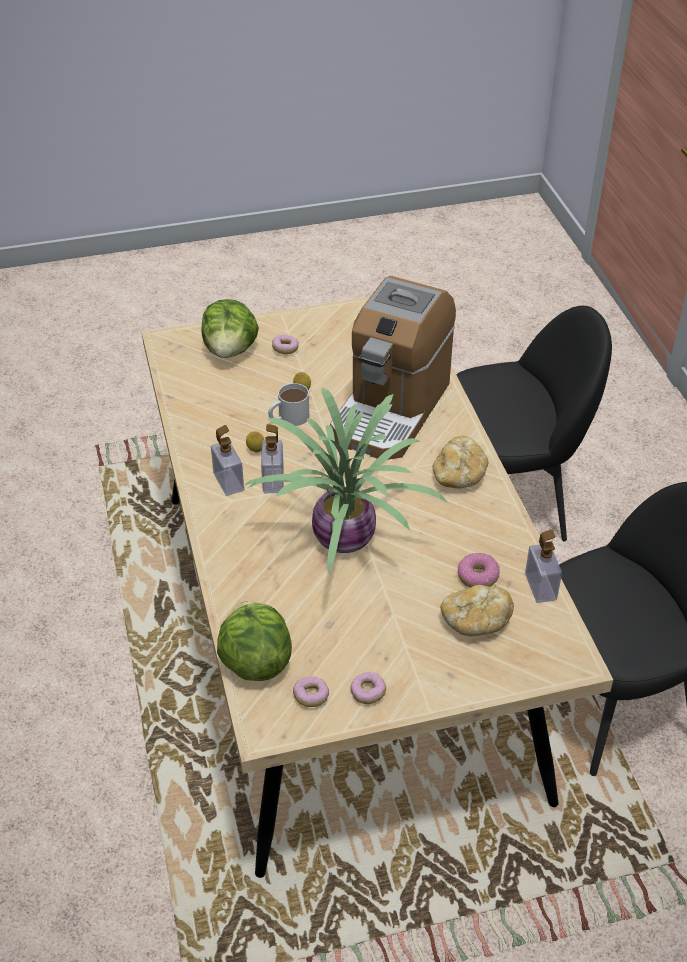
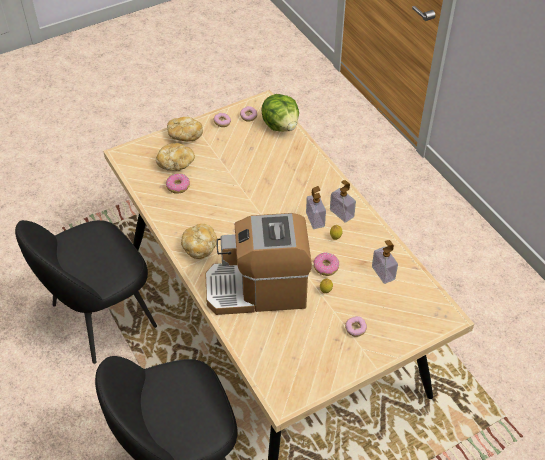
camera: 165 degrees right, 5 degrees up
lettuce [202,299,259,358] -> none
potted plant [243,388,448,575] -> none
white mug [268,383,309,426] -> donut [313,252,339,276]
coffee machine [330,276,456,459] -> coffee machine turned 105 degrees counterclockwise [205,213,312,315]
soap dispenser [525,529,562,603] -> soap dispenser moved to [372,240,398,284]
none -> bread [167,117,203,141]

